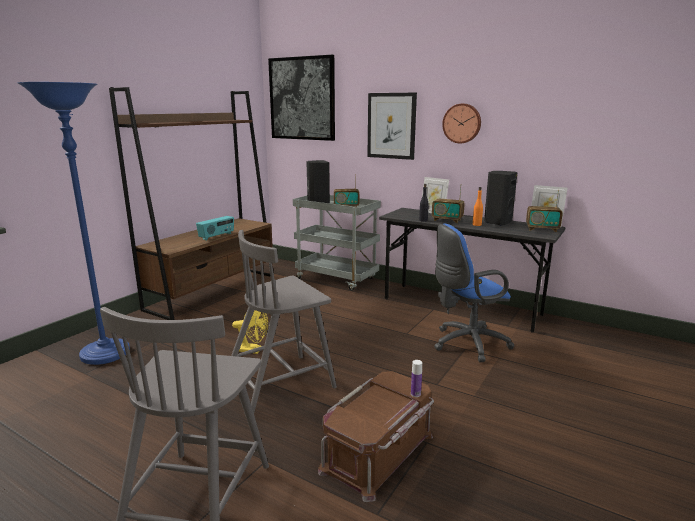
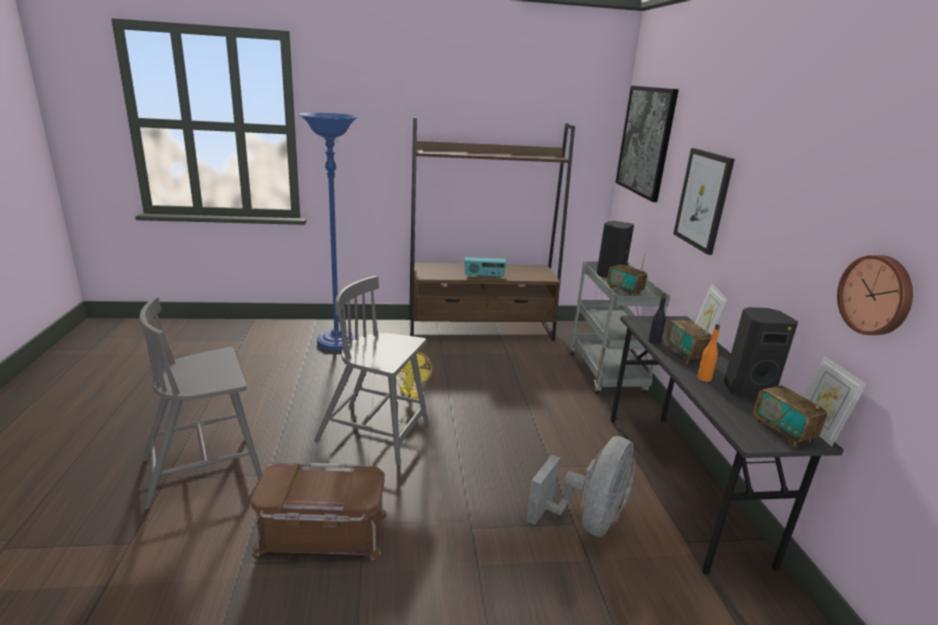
camera: 50 degrees right, 5 degrees up
bottle [411,360,422,397] -> none
blue office chair [434,224,514,362] -> grey fan [526,436,635,537]
wall clock [442,104,481,144] -> wall clock moved to [837,255,913,335]

